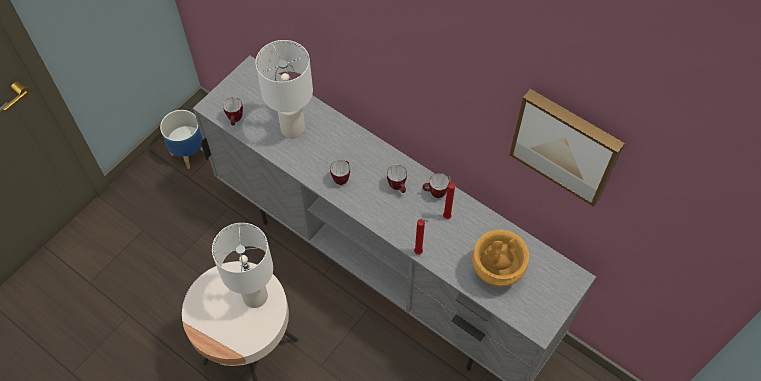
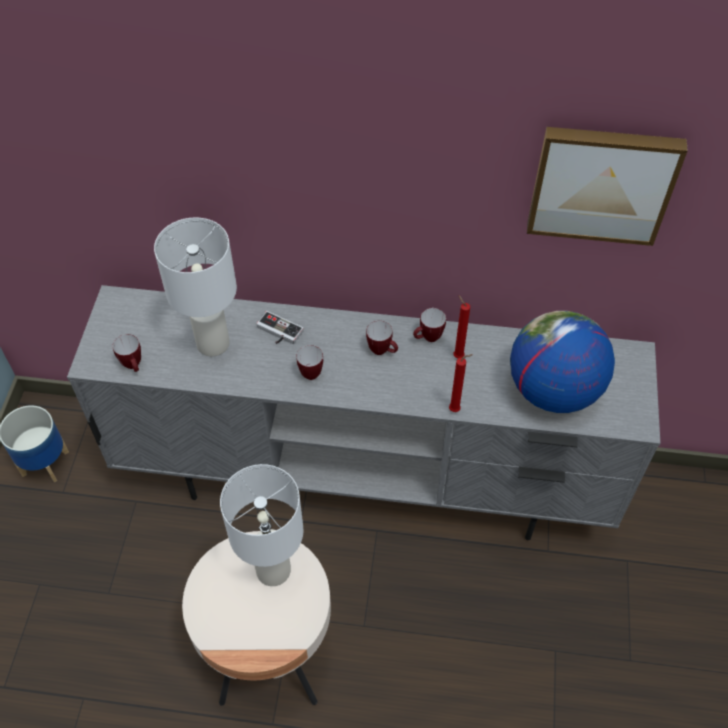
camera: 30 degrees left, 5 degrees down
brown vase [472,230,529,287] -> globe [510,311,615,413]
none -> game controller [257,311,304,344]

